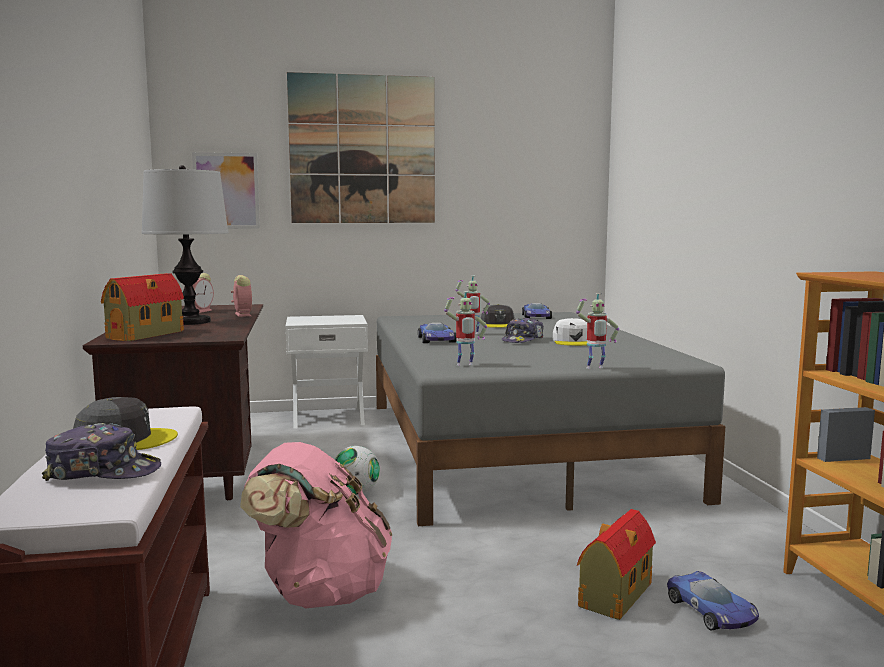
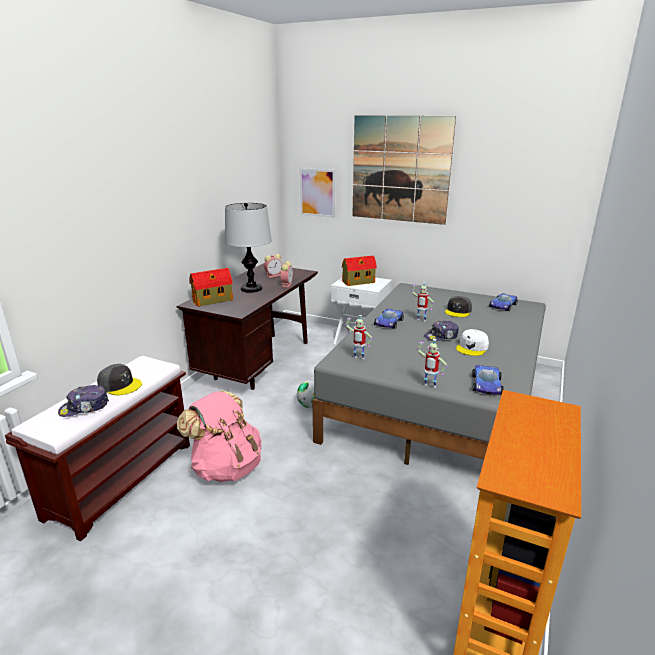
camera: 35 degrees right, 15 degrees up
cap [42,423,161,481] -> cap turned 120 degrees clockwise [58,385,109,417]
toy house [577,509,656,620] -> toy house moved to [342,256,377,286]
toy car [667,571,759,630] -> toy car moved to [472,365,504,394]

